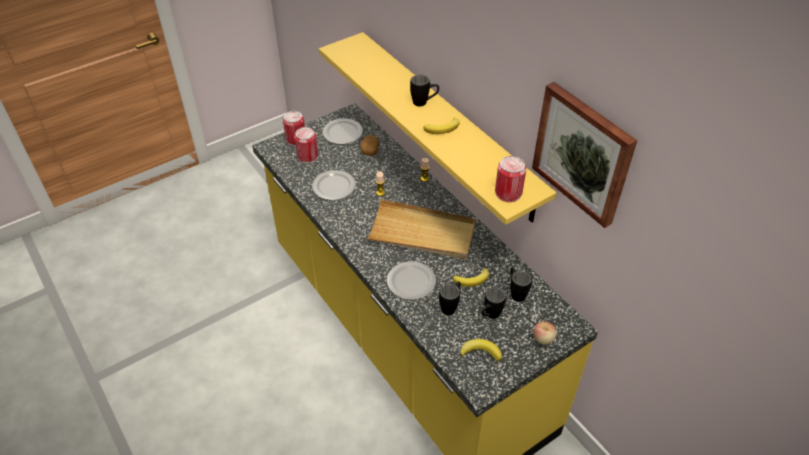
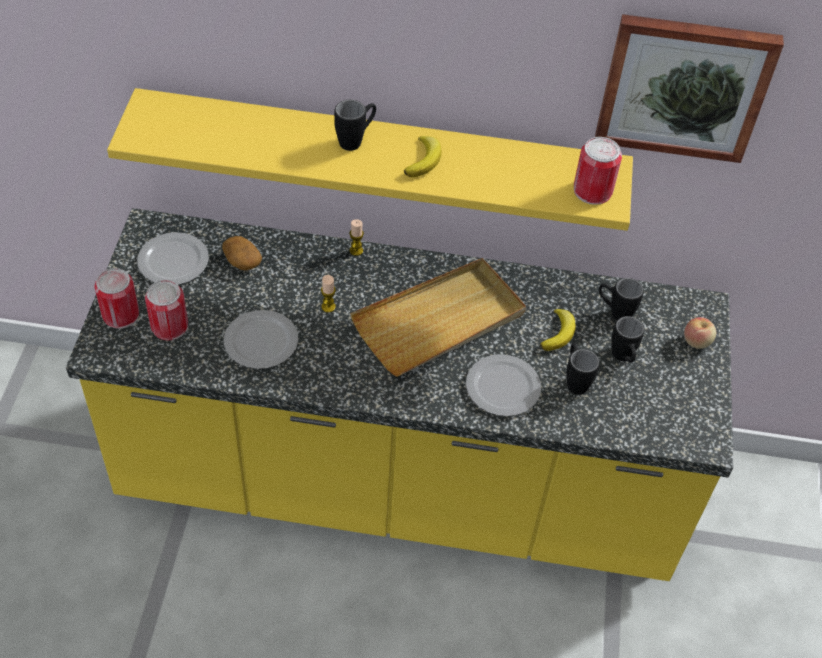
camera: 50 degrees left, 5 degrees up
banana [460,339,502,361] -> none

